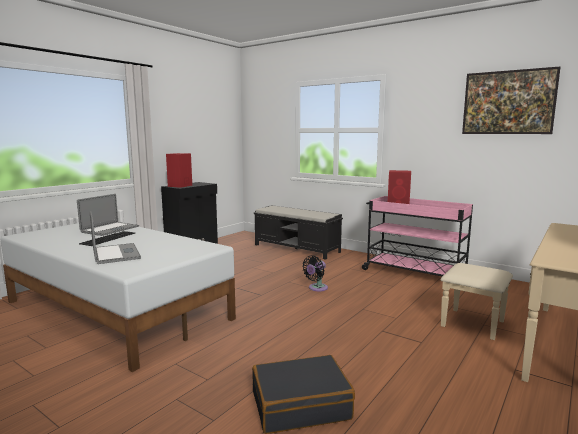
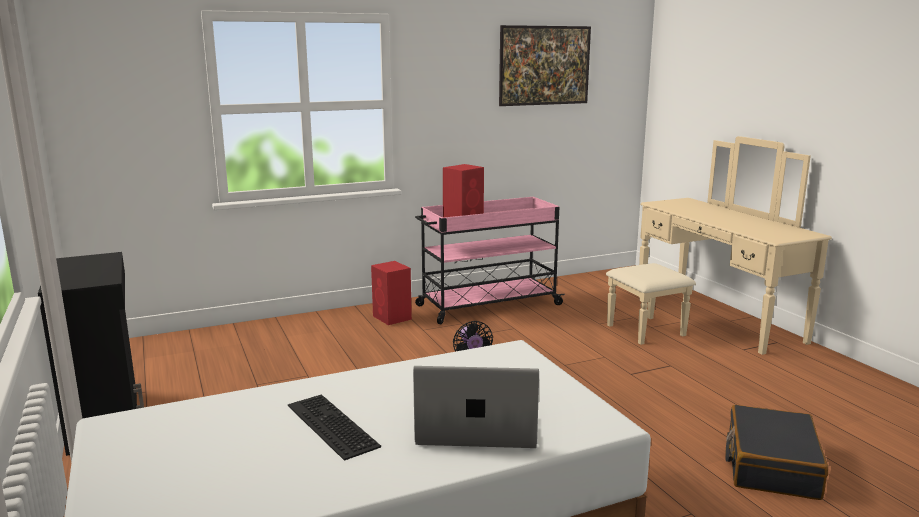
camera: 60 degrees left, 5 degrees up
laptop [77,194,139,236] -> none
red speaker [166,153,192,188] -> red speaker moved to [371,261,412,325]
black bench [254,205,343,260] -> none

